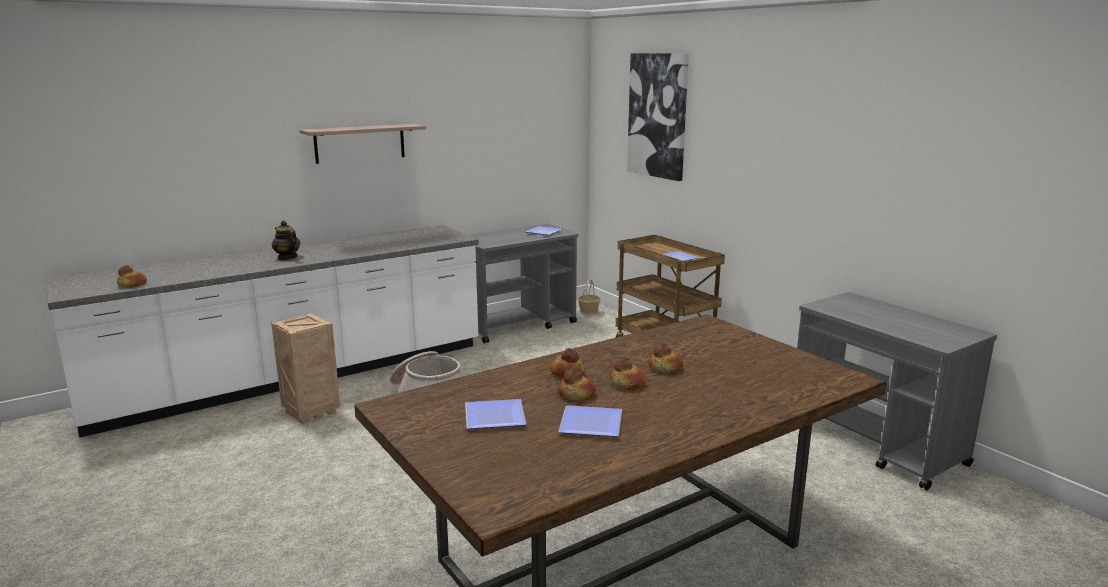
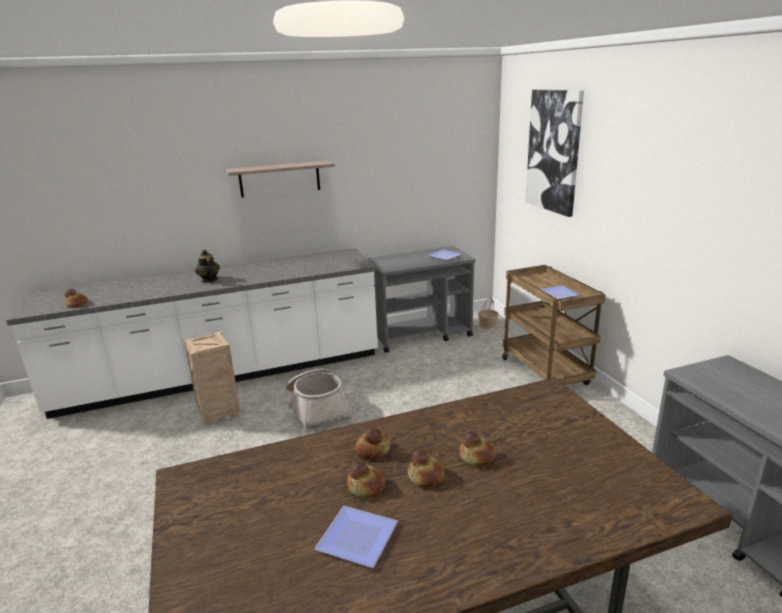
camera: 15 degrees right, 5 degrees up
plate [465,399,526,429] -> none

